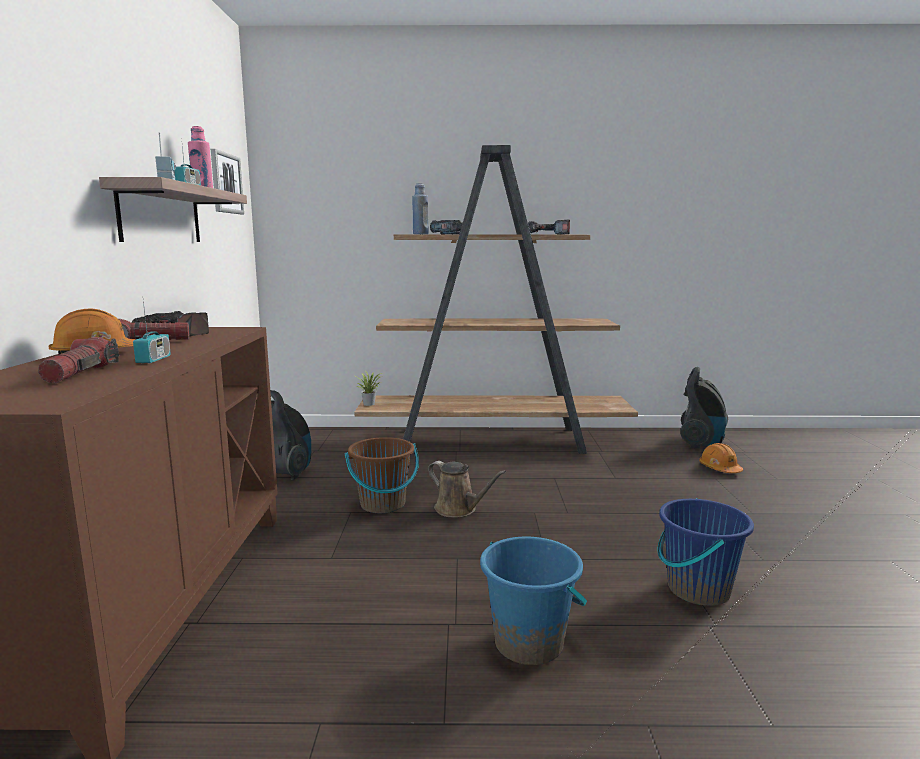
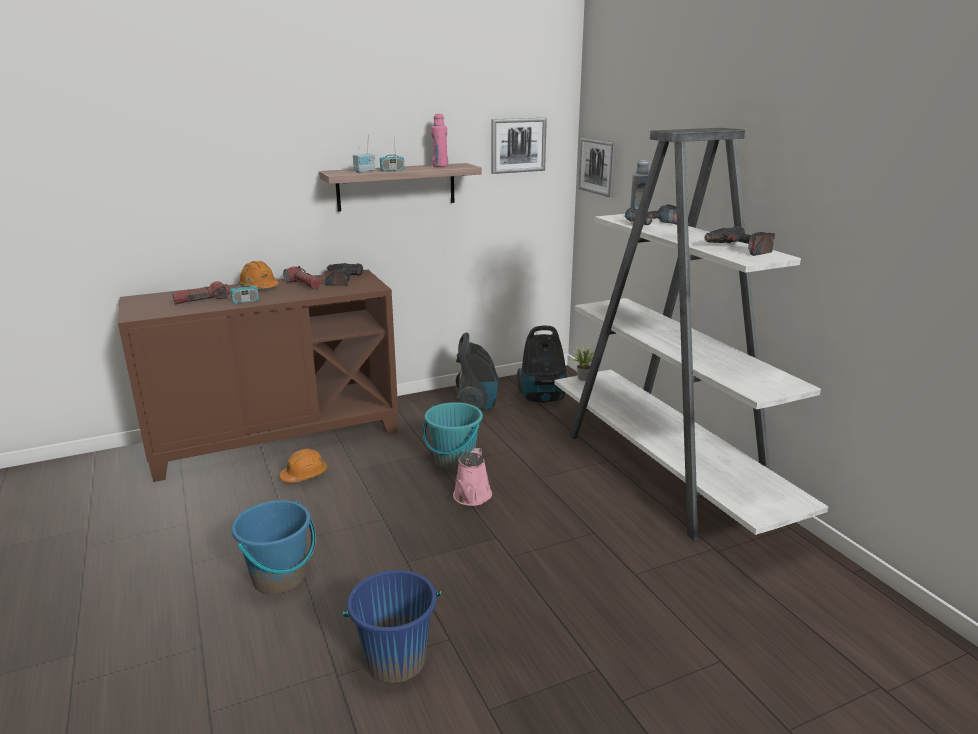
camera: 65 degrees right, 10 degrees up
brown bucket [345,437,419,513] -> turquoise bucket [423,402,483,471]
brown bookcase [354,145,638,454] -> white bookcase [555,128,828,541]
brown watering can [428,461,506,518] -> pink watering can [453,448,492,506]
vacuum cleaner [680,367,728,449] -> vacuum cleaner moved to [517,325,567,403]
orange hard hat [699,443,743,473] -> orange hard hat moved to [279,449,327,483]
none -> picture [578,137,617,197]

